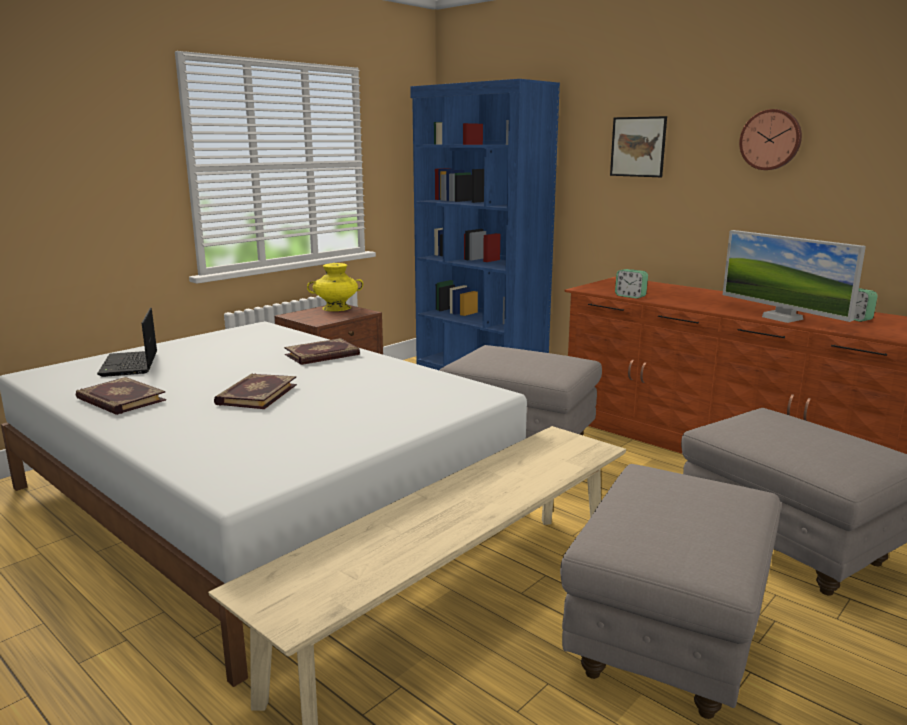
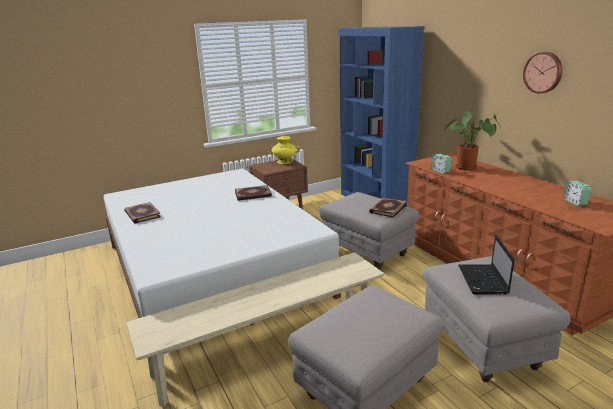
camera: 20 degrees right, 5 degrees up
laptop [97,308,157,377] -> laptop moved to [458,235,515,295]
book [214,373,297,409] -> book moved to [369,197,407,218]
picture [610,116,667,177] -> none
monitor [723,230,866,323] -> none
none -> potted plant [444,111,501,170]

